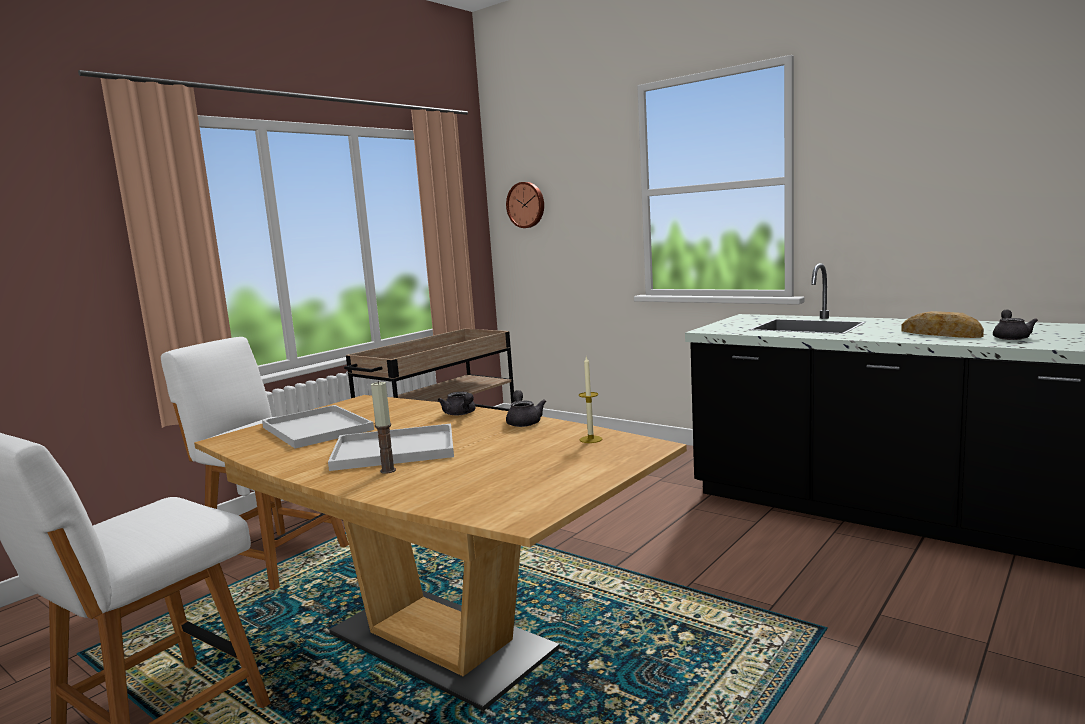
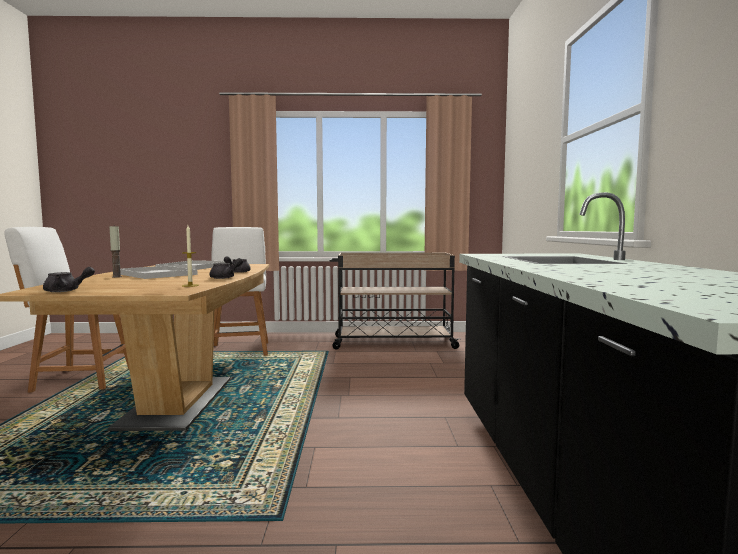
camera: 50 degrees right, 5 degrees down
wall clock [506,182,544,228] -> none
bread [901,311,984,338] -> none
grey teapot [993,310,1038,340] -> grey teapot moved to [43,267,95,292]

